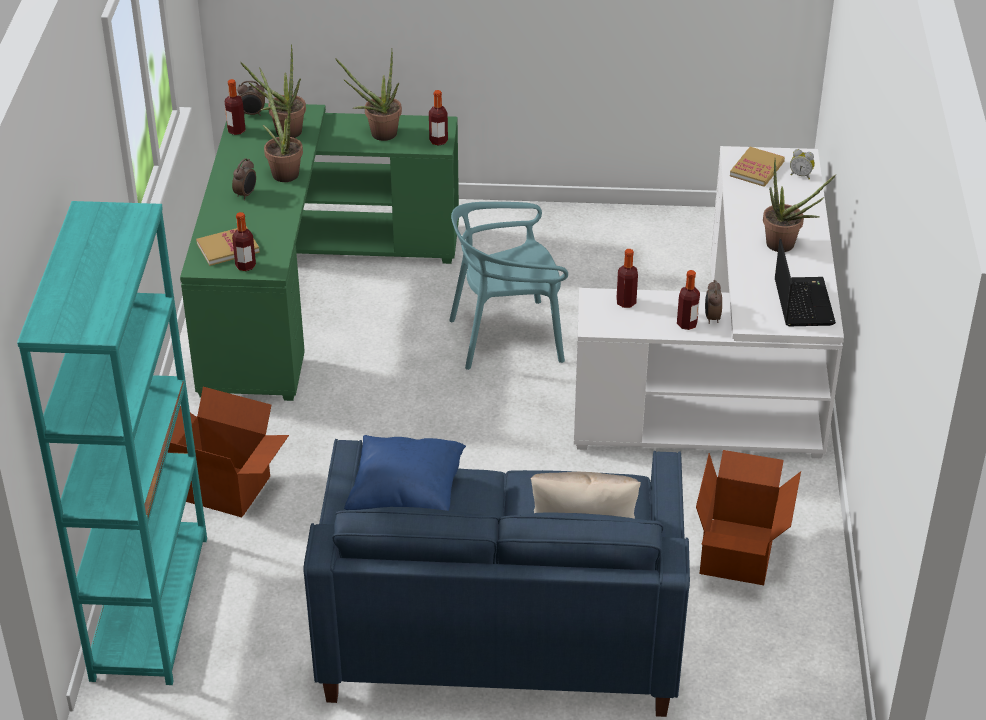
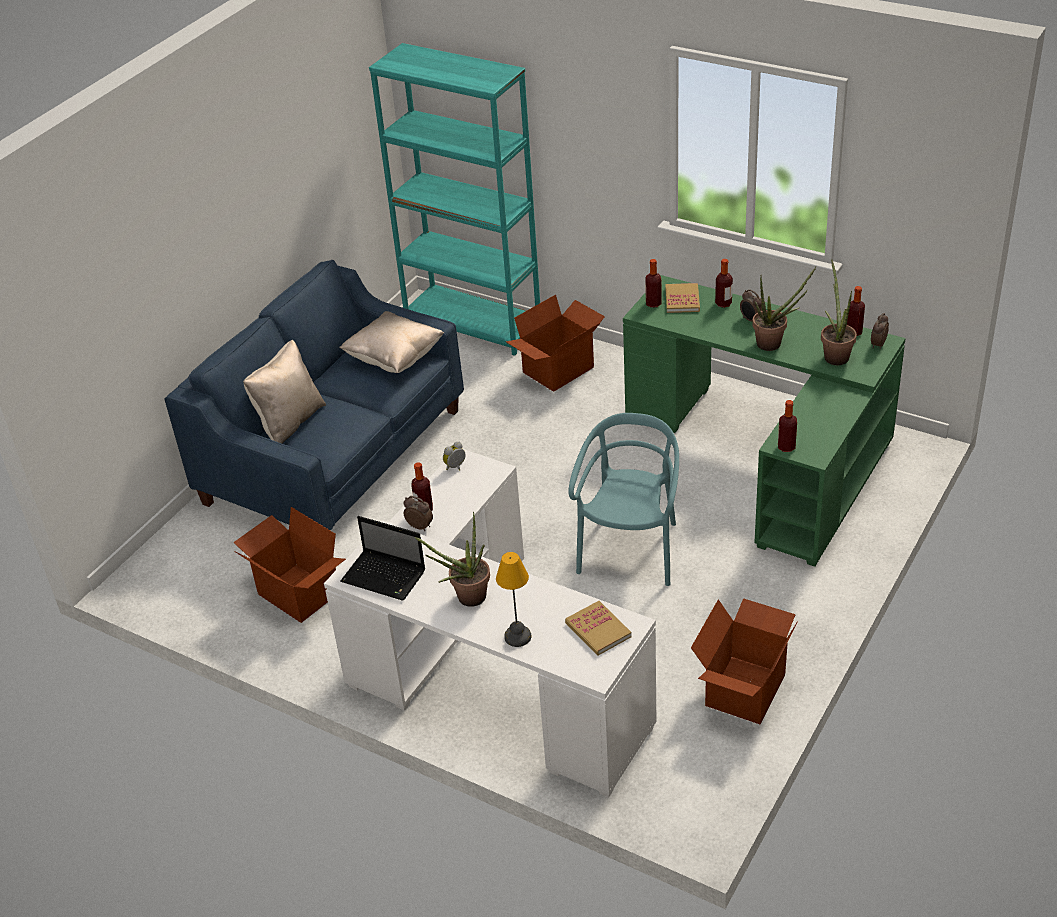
camera: 120 degrees right, 0 degrees up
potted plant [335,48,402,141] -> none
blue pillow [344,435,466,511] -> beige pillow [339,311,445,373]
bottle [616,249,638,308] -> bottle moved to [715,259,733,308]
alarm clock [790,149,815,180] -> alarm clock moved to [443,442,465,471]
none -> table lamp [496,552,531,647]
none -> cardboard box [691,598,798,725]

